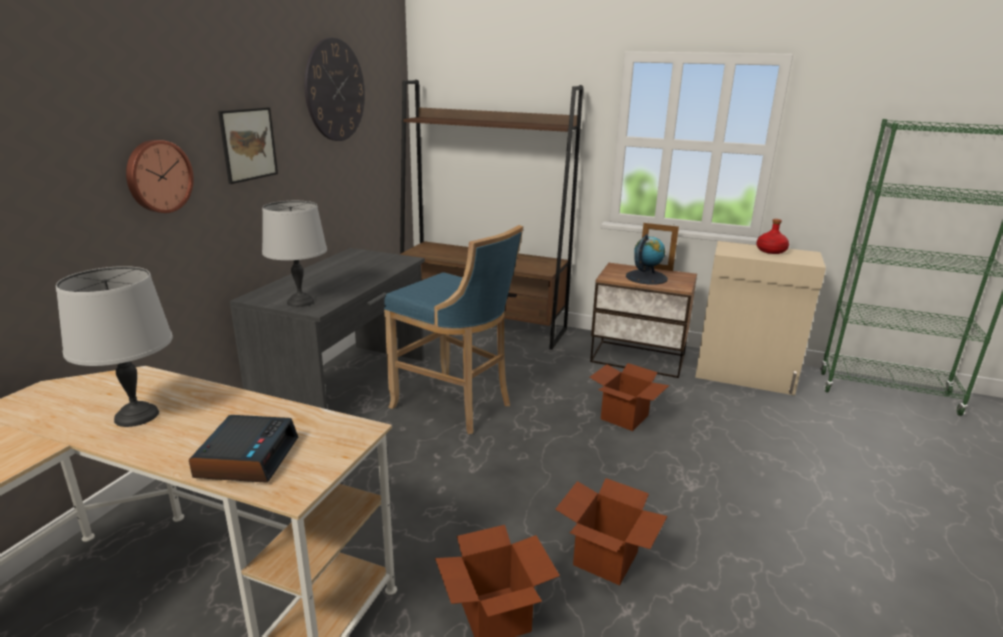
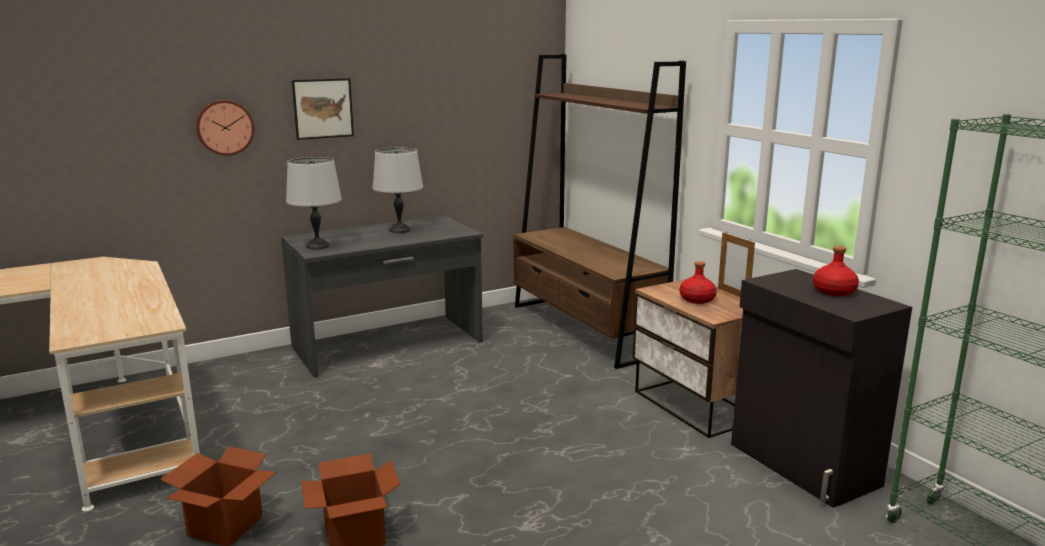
camera: 40 degrees right, 5 degrees down
grey table lamp [56,266,173,427] -> grey table lamp moved to [372,148,423,233]
alarm clock [189,415,298,483] -> none
wall clock [304,38,365,141] -> none
blue stool [384,225,523,434] -> none
cardboard box [589,363,669,431] -> none
globe [626,234,668,285] -> red bottle [680,261,717,304]
beige cabinet [695,241,826,395] -> black cabinet [731,269,912,508]

